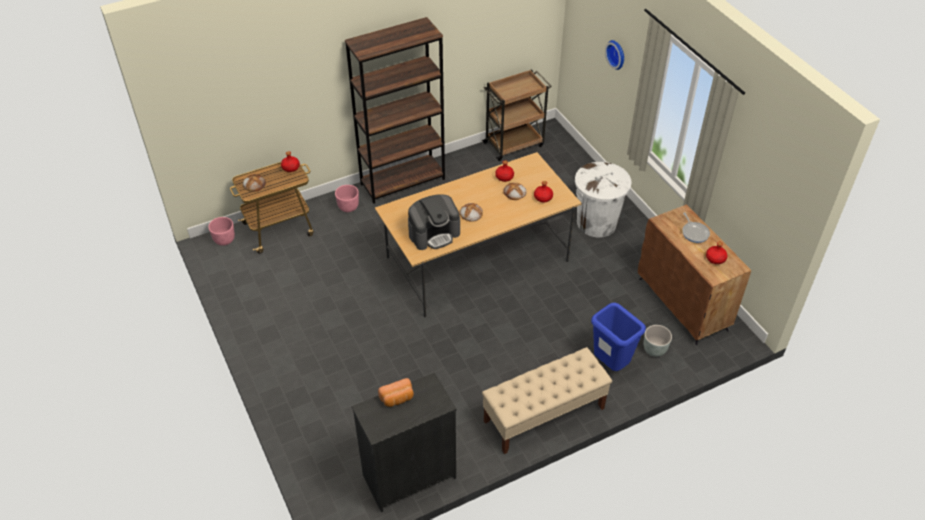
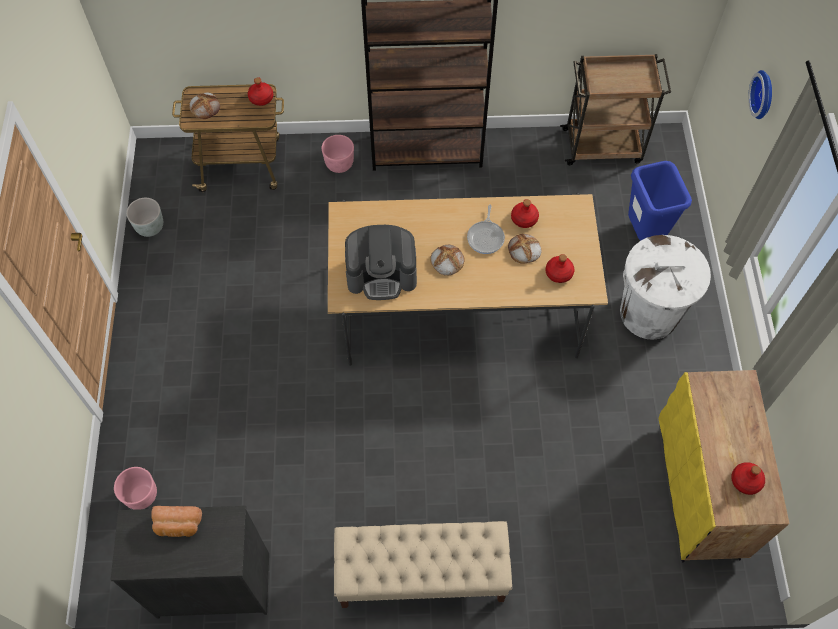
camera: 25 degrees right, 15 degrees up
pink planter [208,217,235,246] -> pink planter moved to [114,467,157,510]
blue trash can [591,303,646,371] -> blue trash can moved to [628,161,692,241]
brown cabinet [638,204,752,345] -> yellow cabinet [658,370,790,563]
grey planter [644,325,672,357] -> grey planter moved to [126,198,163,237]
frying pan [682,212,710,243] -> frying pan moved to [467,205,505,254]

